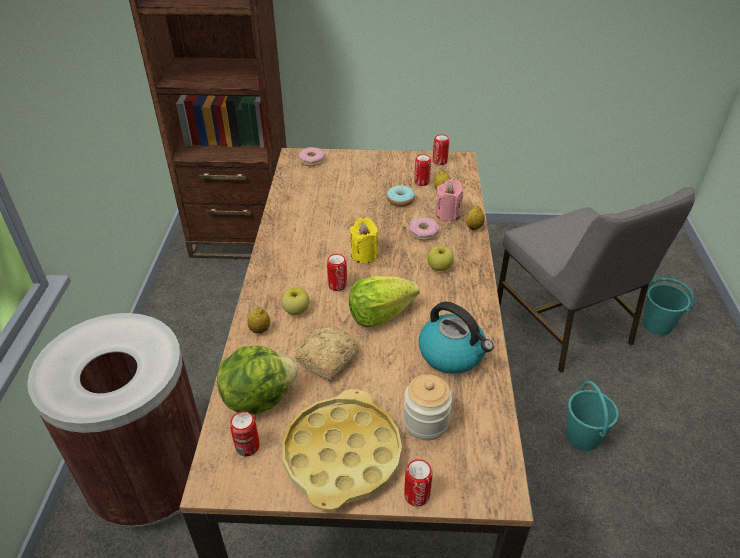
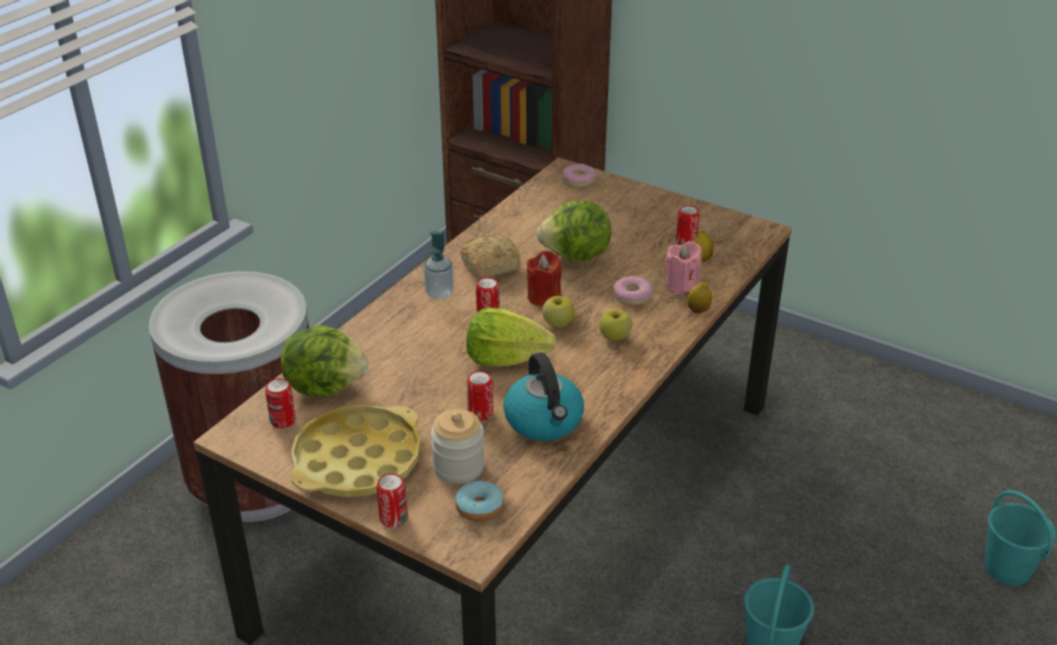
camera: 30 degrees right, 5 degrees down
lemon [248,307,270,333] -> none
apple [281,287,310,315] -> apple moved to [542,296,575,328]
bread [295,325,359,380] -> bread moved to [460,233,521,279]
yellow candle [349,218,378,264] -> red candle [527,251,562,306]
donut [387,185,415,207] -> donut moved to [455,480,504,522]
can [433,134,449,165] -> can moved to [467,371,493,420]
grey chair [497,187,695,373] -> none
none -> soap dispenser [424,231,454,300]
none -> lettuce [536,201,611,262]

